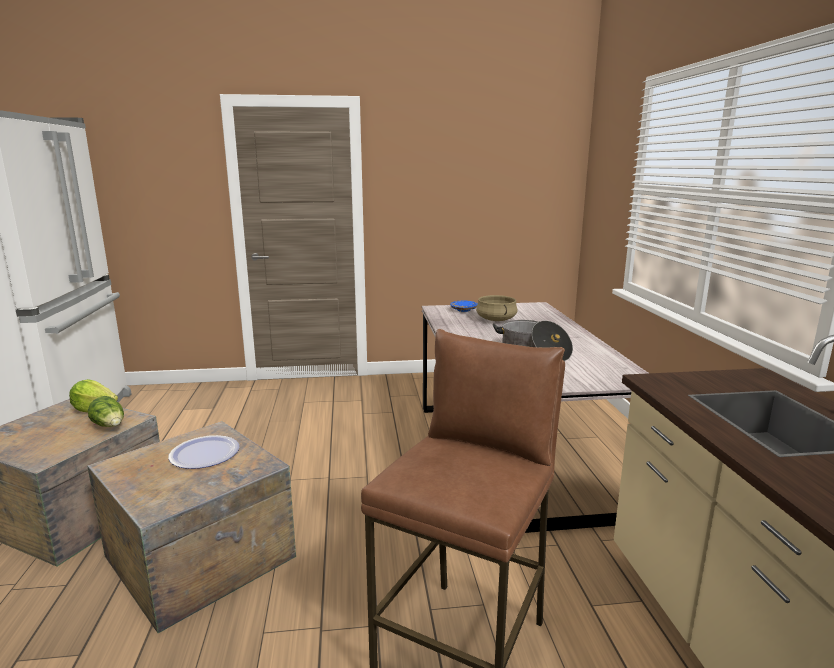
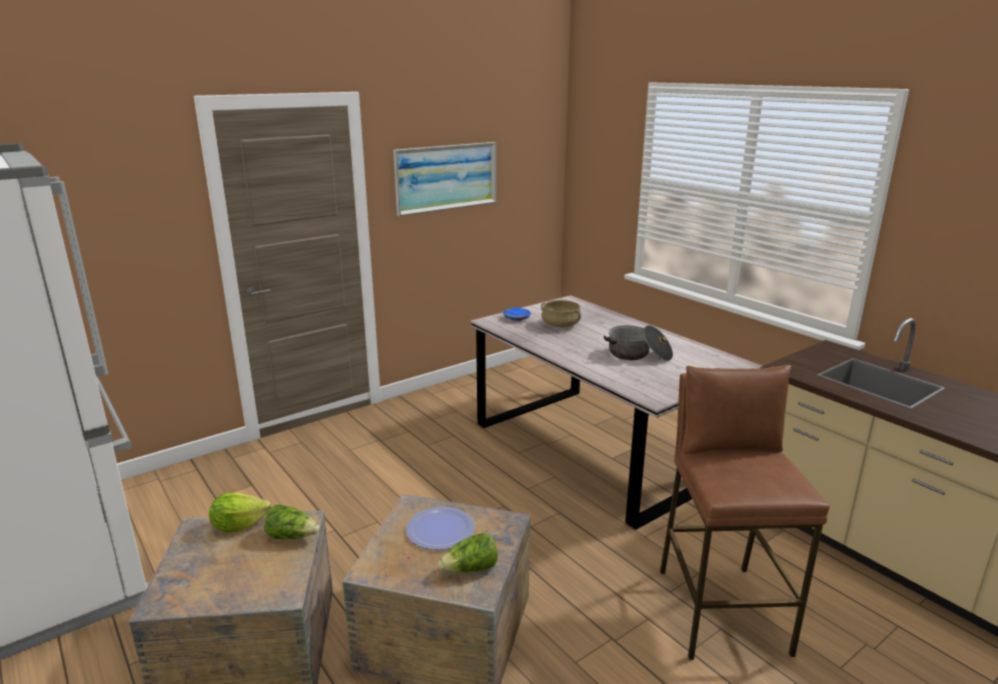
camera: 30 degrees left, 5 degrees up
none -> picture [393,142,496,216]
none -> lettuce [438,533,498,572]

